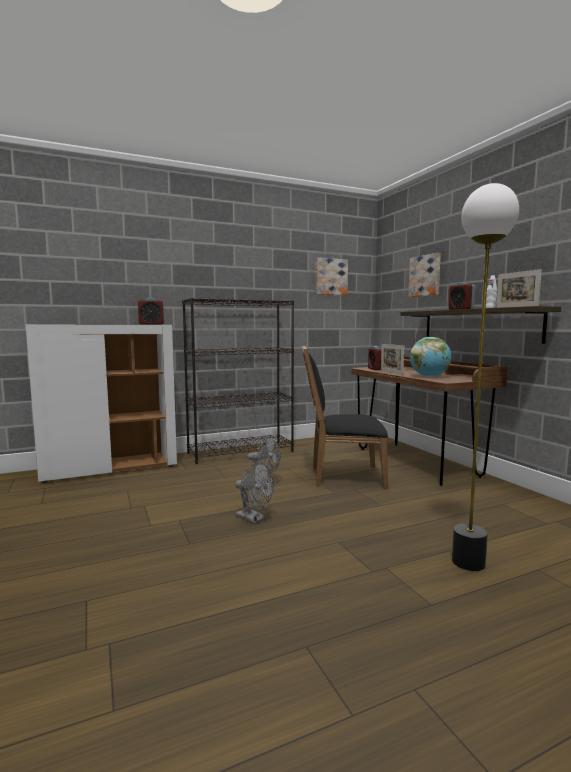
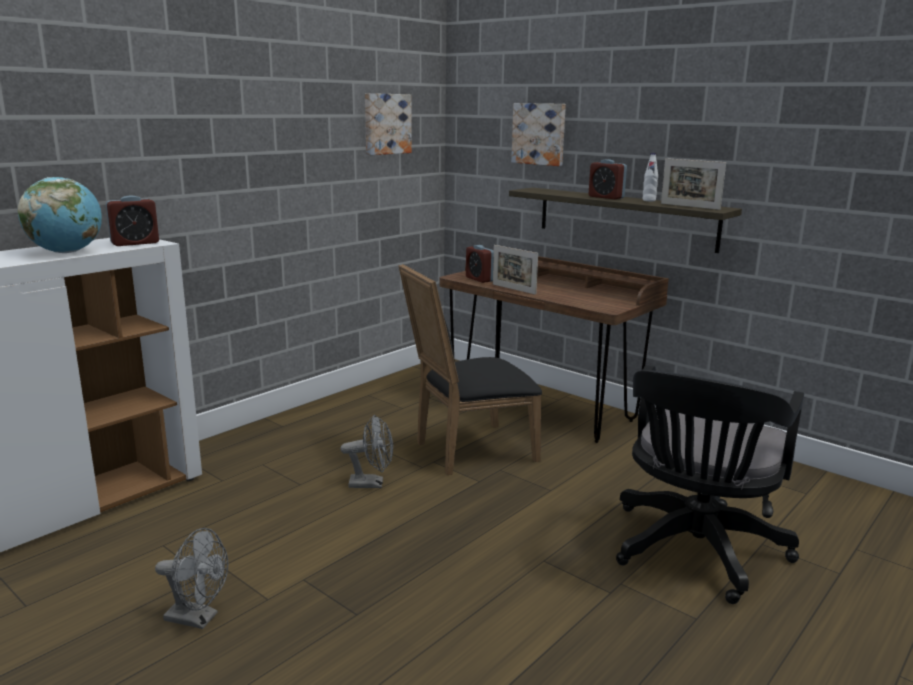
camera: 25 degrees left, 10 degrees up
black bookcase [182,298,294,464] -> none
grey fan [235,462,274,524] -> grey fan moved to [155,528,228,629]
globe [410,337,451,377] -> globe moved to [18,177,102,253]
floor lamp [452,183,519,571] -> black office chair [616,365,804,604]

